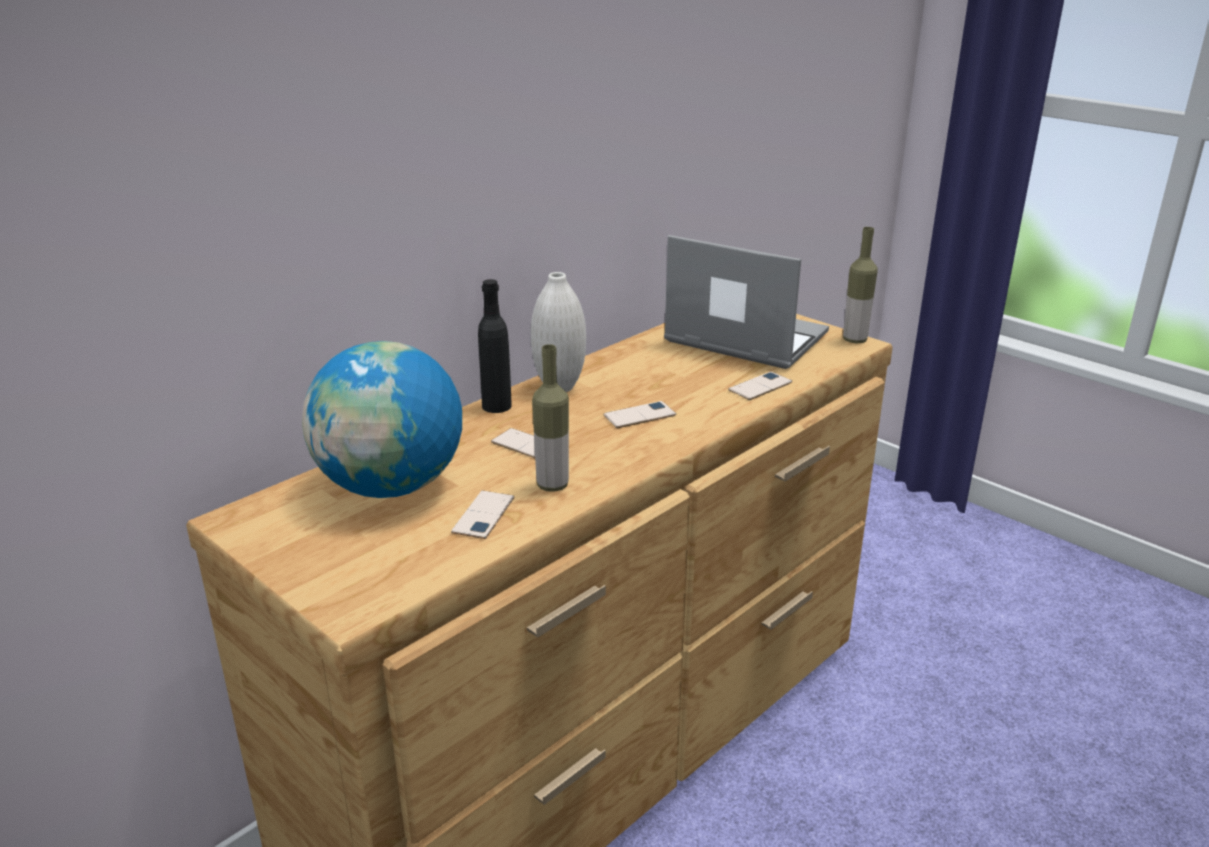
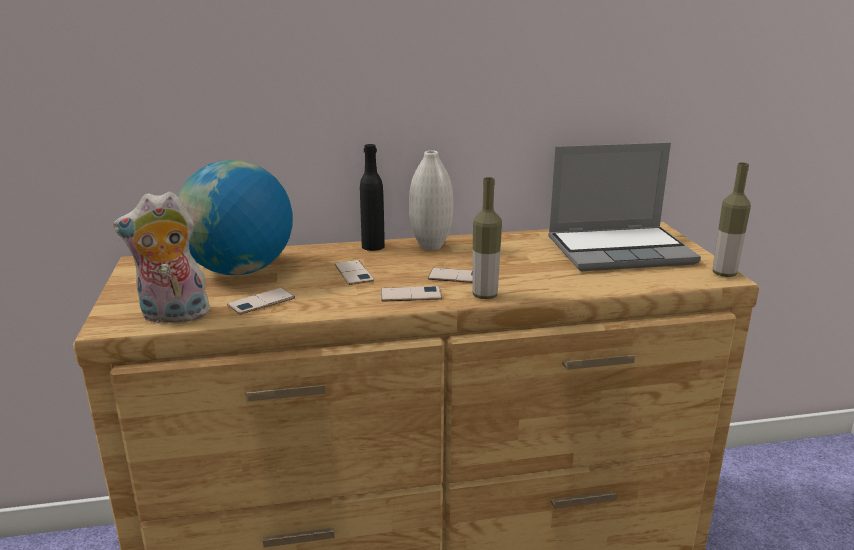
camera: 35 degrees right, 5 degrees down
bottle [532,344,569,492] -> bottle moved to [472,177,502,299]
laptop [664,235,829,369] -> laptop turned 105 degrees clockwise [548,142,701,271]
phone [728,371,792,400] -> phone moved to [381,286,442,301]
none -> plush toy [113,191,215,325]

